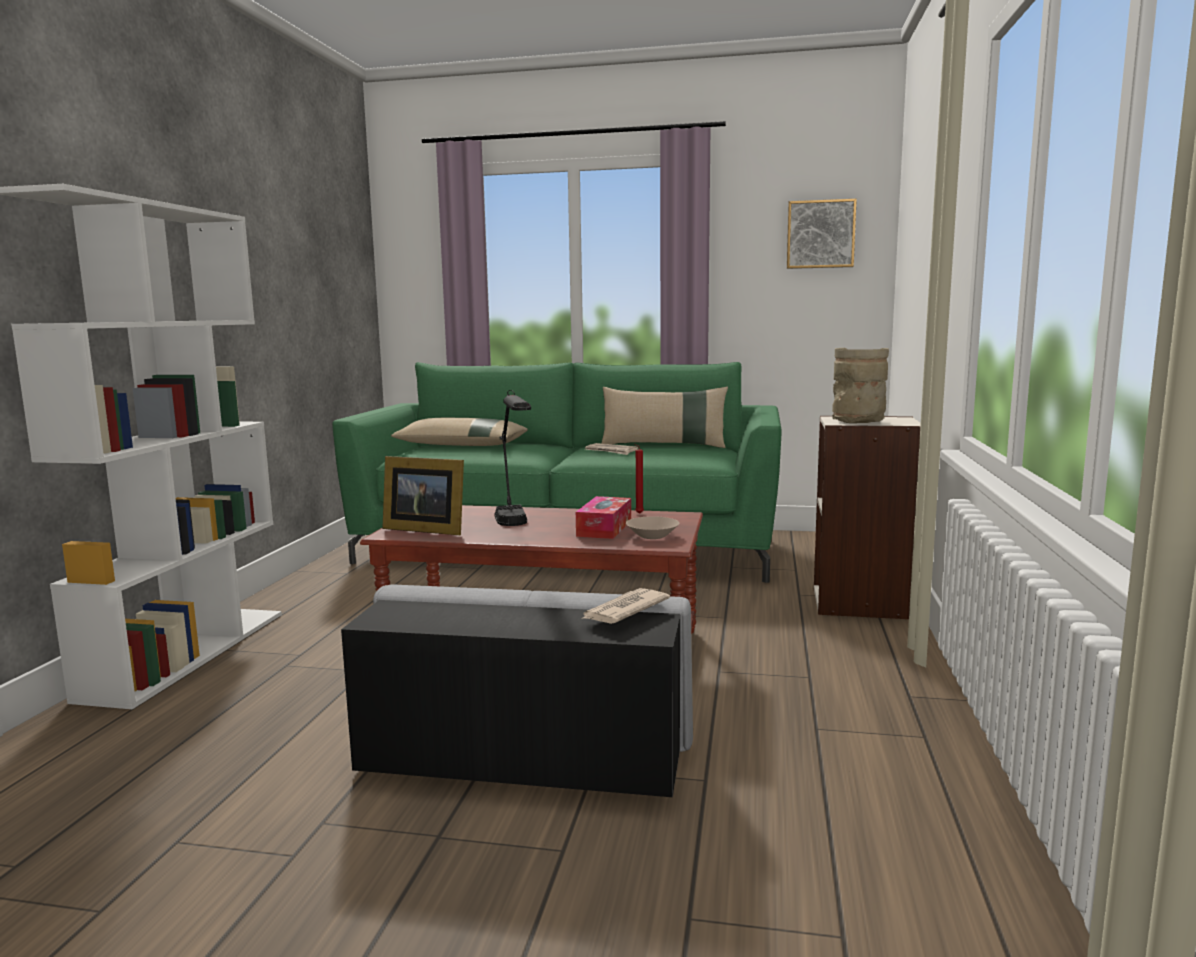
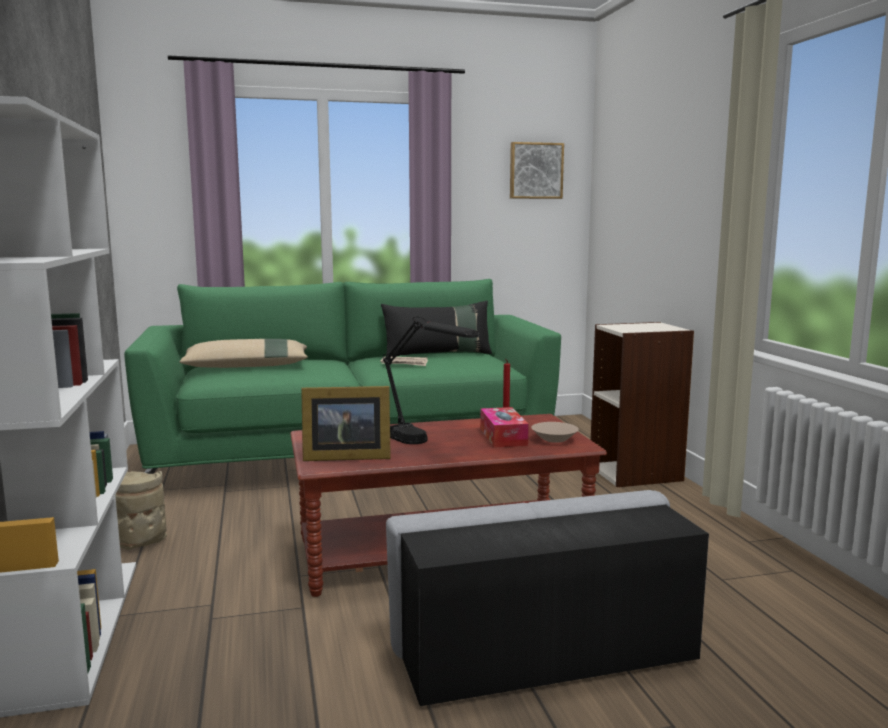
camera: 25 degrees left, 0 degrees up
newspaper [581,588,670,624] -> none
beige pillow [602,387,728,448] -> black pillow [381,301,492,357]
beige vase [832,348,889,423] -> beige vase moved to [115,471,167,550]

